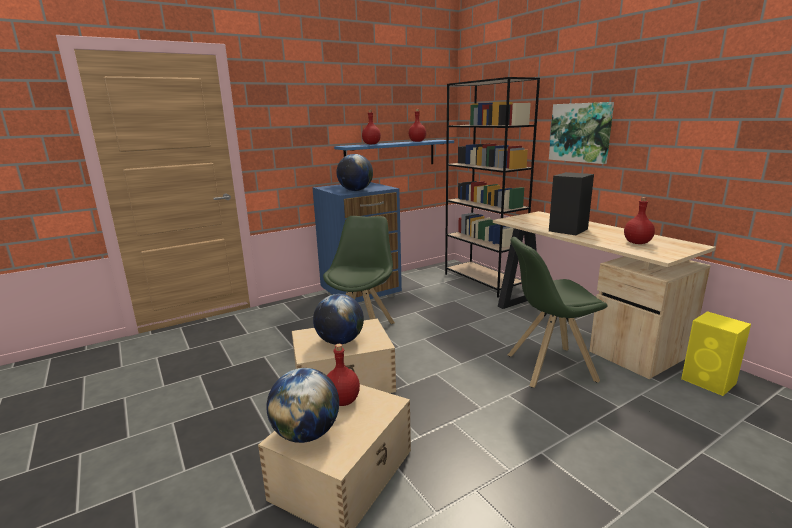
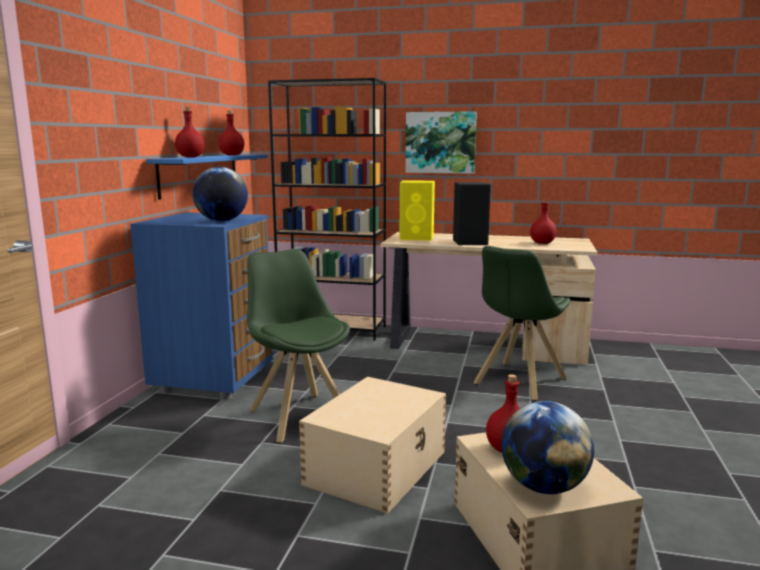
camera: 45 degrees left, 5 degrees down
globe [313,294,364,344] -> none
yellow speaker [681,311,751,396] -> yellow speaker moved to [399,180,435,241]

